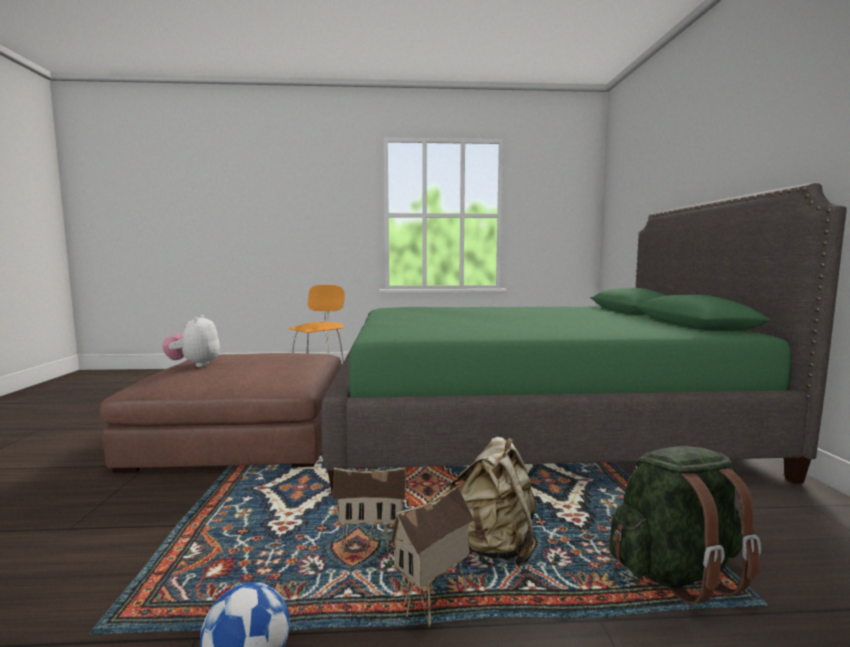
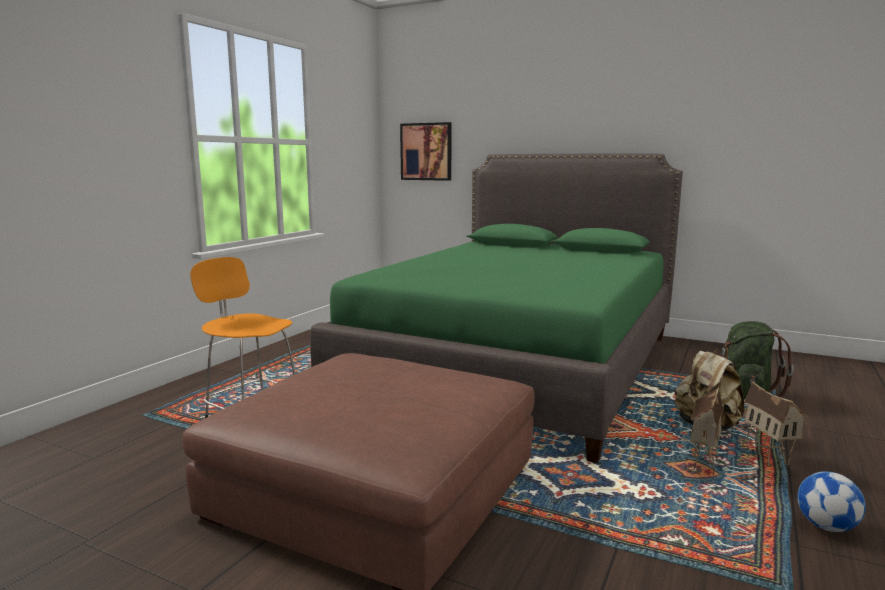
camera: 60 degrees left, 5 degrees up
plush toy [162,315,220,367] -> none
none -> picture [400,122,451,181]

